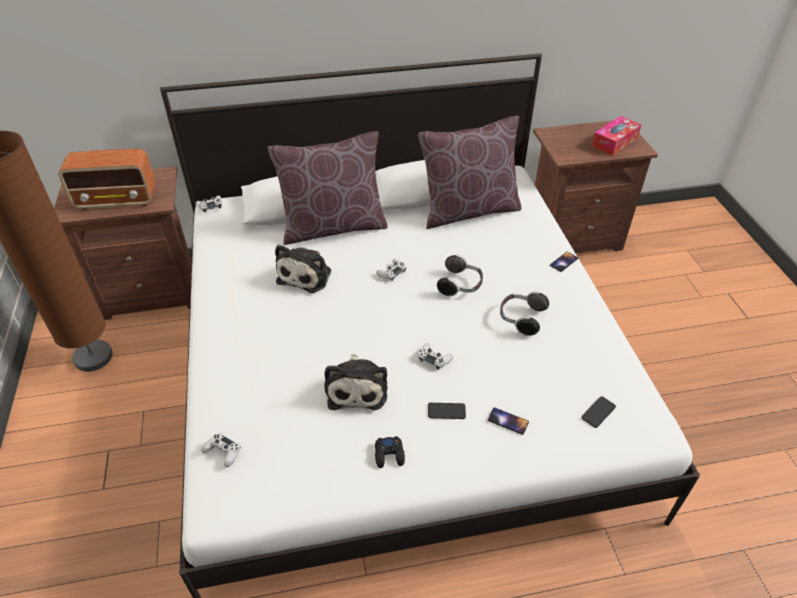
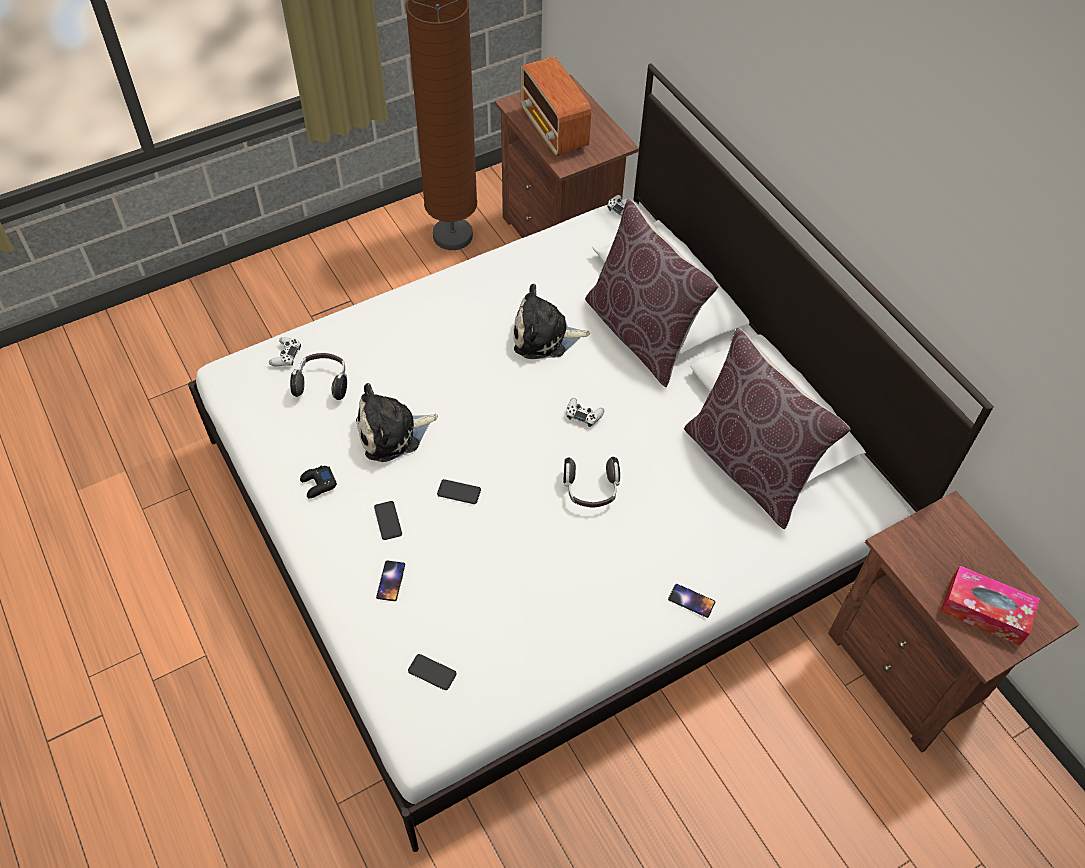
camera: 70 degrees right, 10 degrees up
white game controller [418,343,453,370] -> phone [437,479,481,504]
headphones [500,291,549,336] -> headphones moved to [290,353,347,400]

